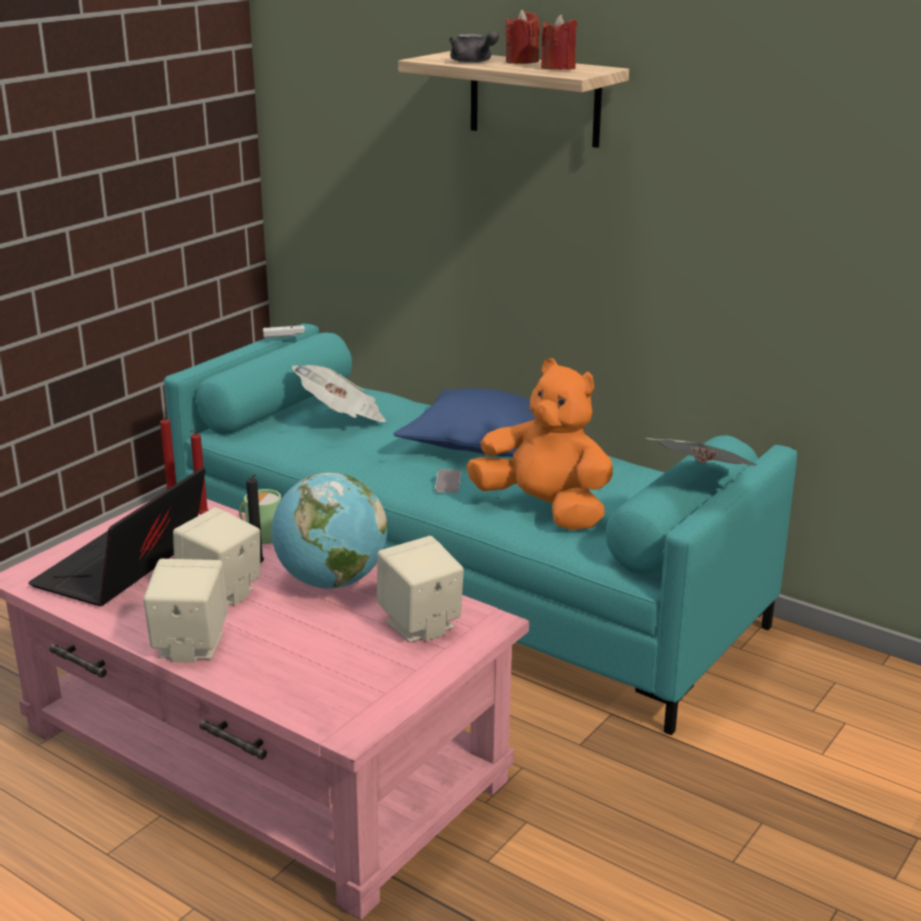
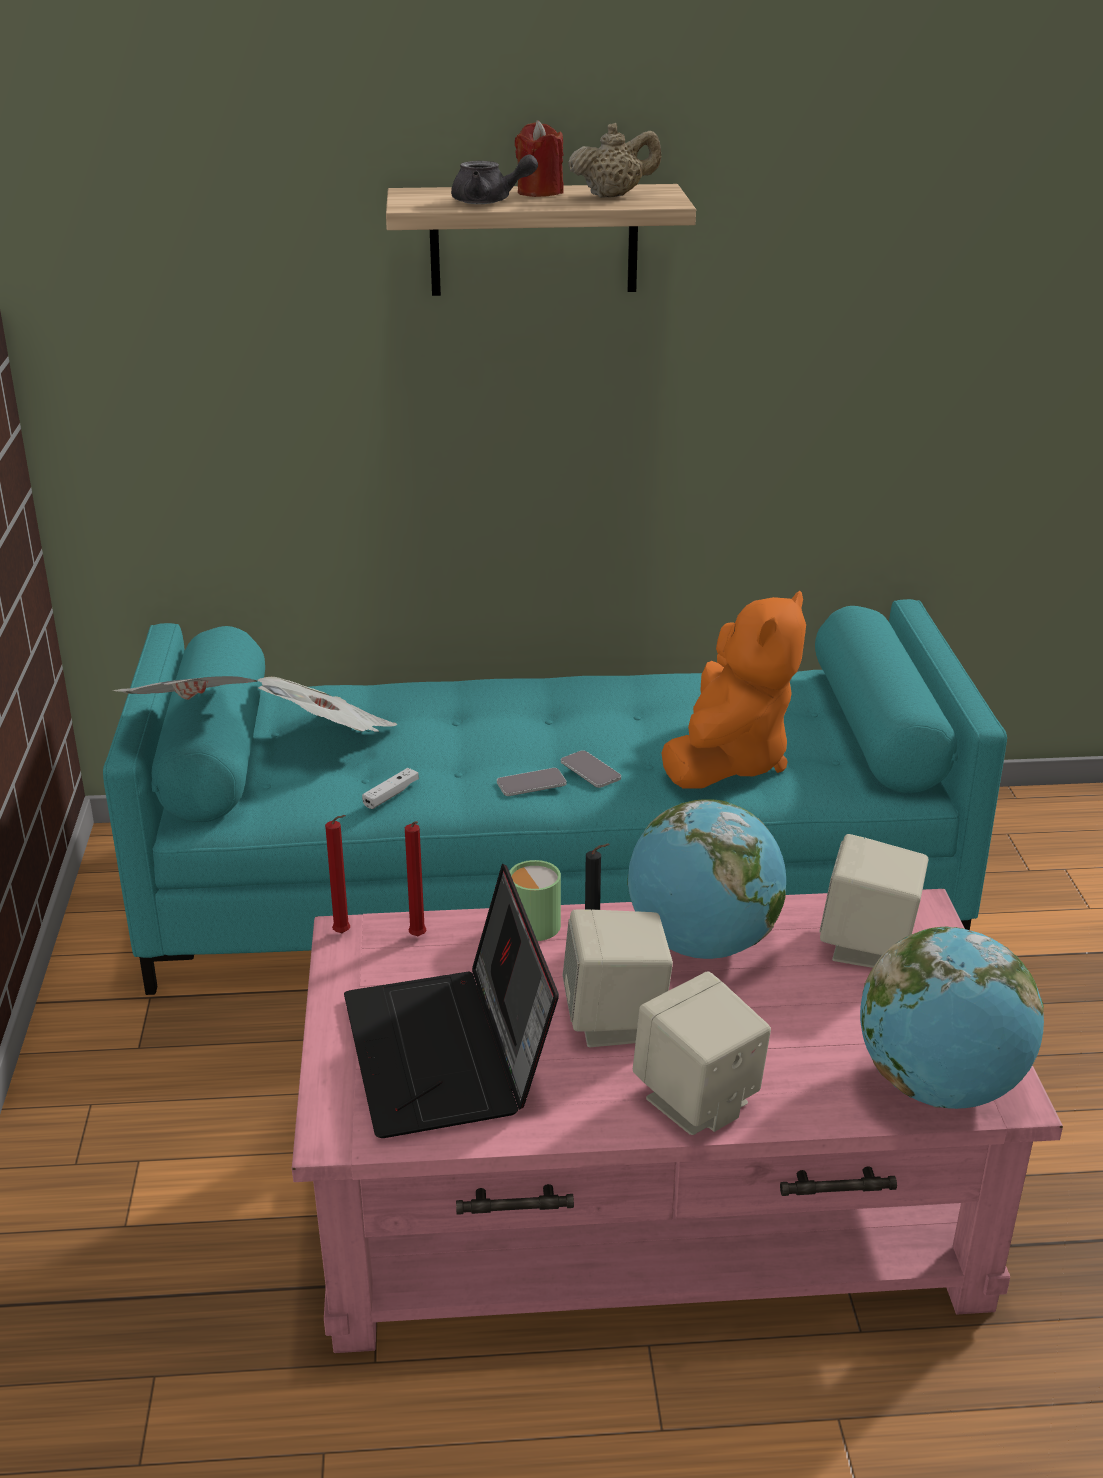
camera: 40 degrees left, 5 degrees up
white game controller [263,325,305,338] -> white game controller moved to [362,768,419,809]
blue pillow [393,388,536,457] -> none
orange plush toy [466,359,613,530] -> orange plush toy turned 120 degrees clockwise [661,591,806,788]
red candle [541,14,577,70] -> beige teapot [568,123,661,198]
newspaper [647,438,757,466] -> newspaper moved to [113,676,258,700]
none -> phone [497,768,566,796]
none -> globe [860,927,1044,1109]

